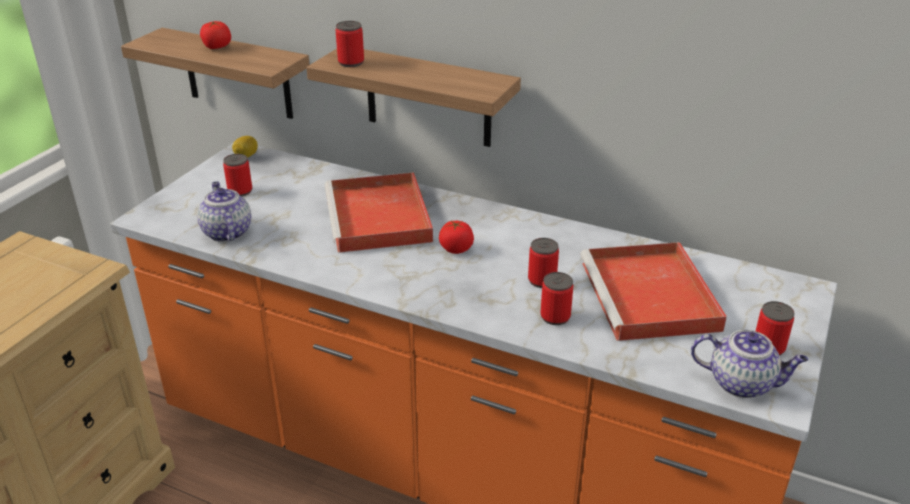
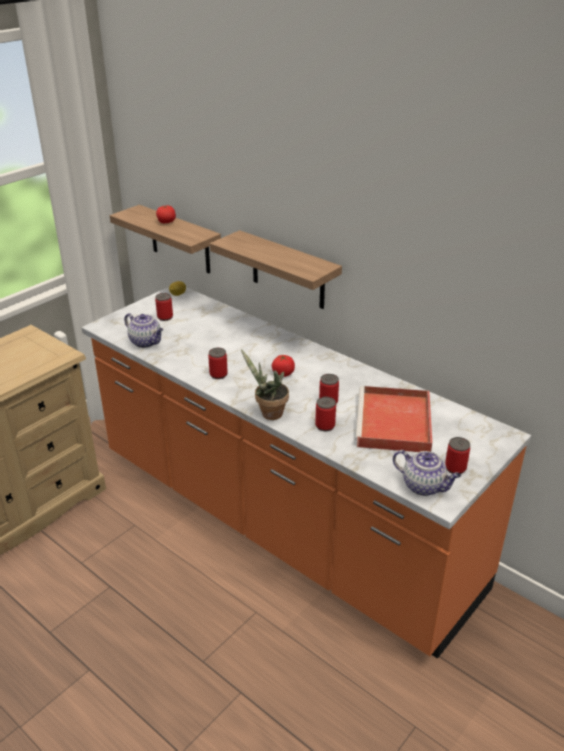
camera: 15 degrees right, 0 degrees up
teapot [197,182,251,242] -> teapot turned 135 degrees clockwise [124,313,163,348]
red tray [325,172,433,253] -> none
can [336,21,364,67] -> can moved to [208,348,228,379]
none -> potted plant [241,349,289,420]

